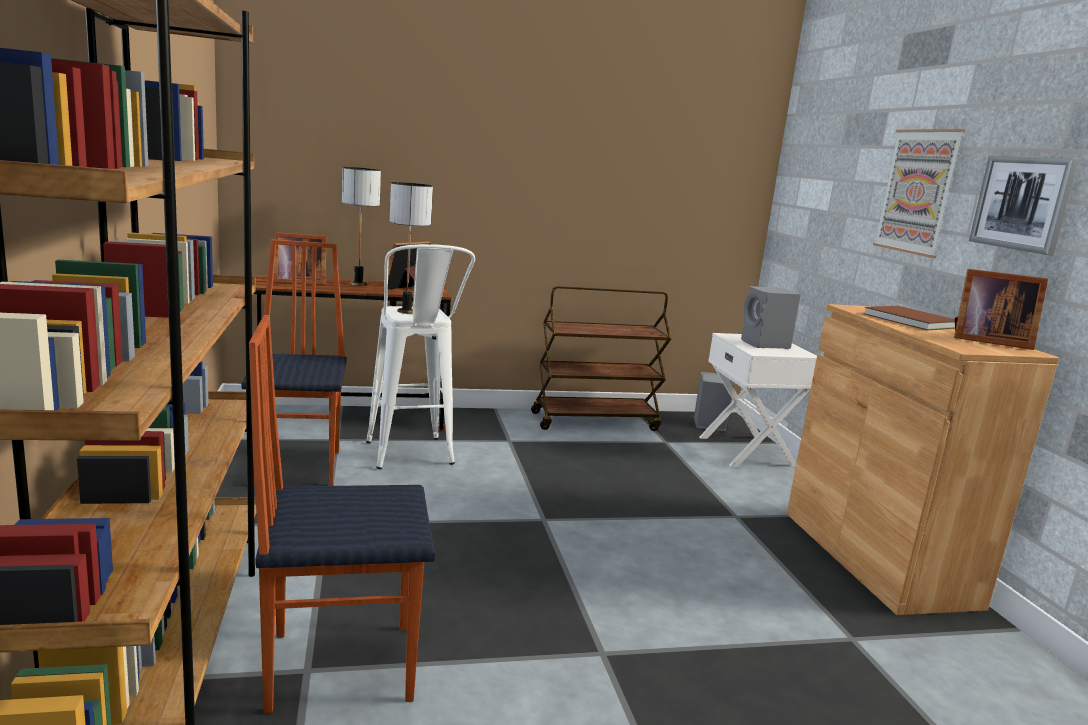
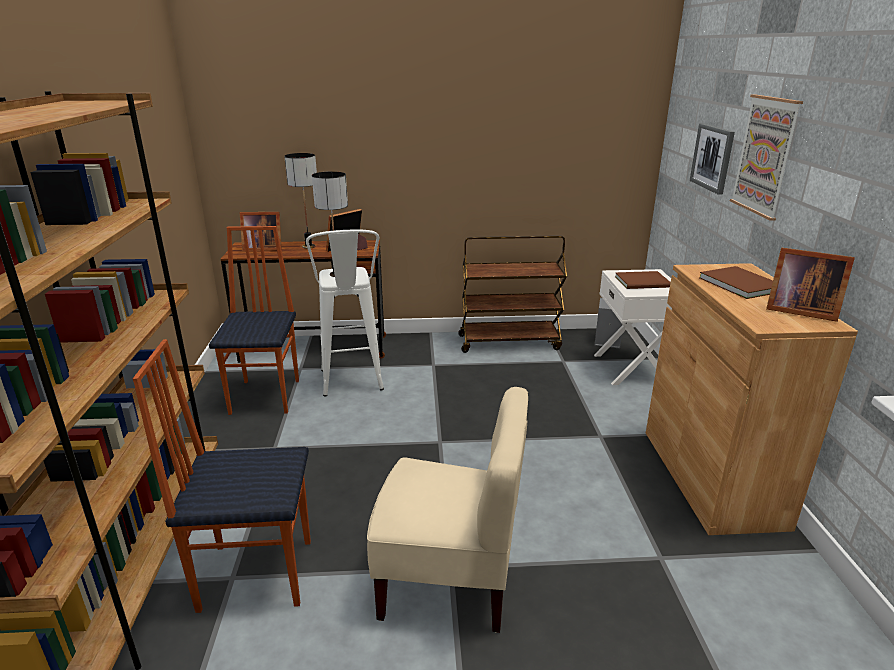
camera: 10 degrees right, 10 degrees up
grey speaker [741,286,801,349] -> brown book [615,271,671,289]
picture [969,156,1079,255] -> picture moved to [690,124,735,195]
none -> beige chair [367,387,528,633]

